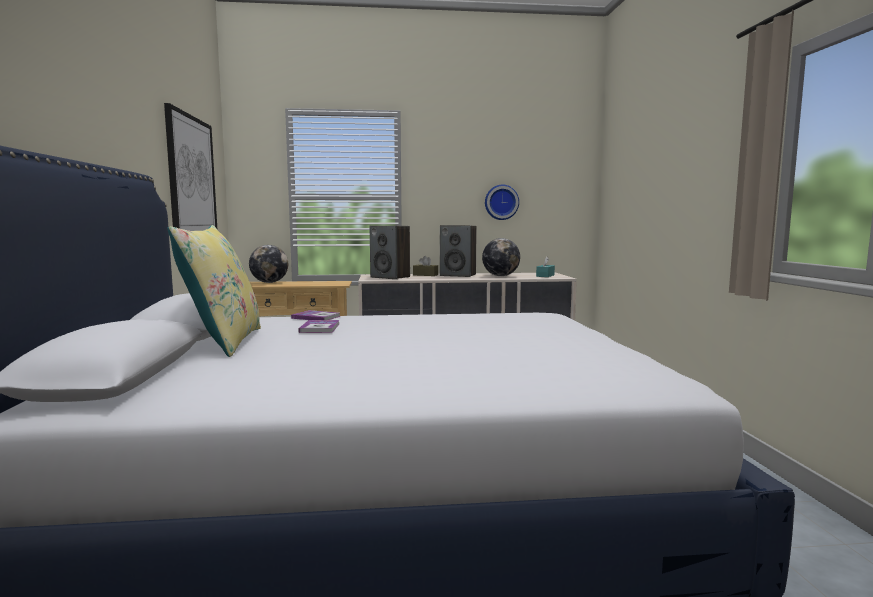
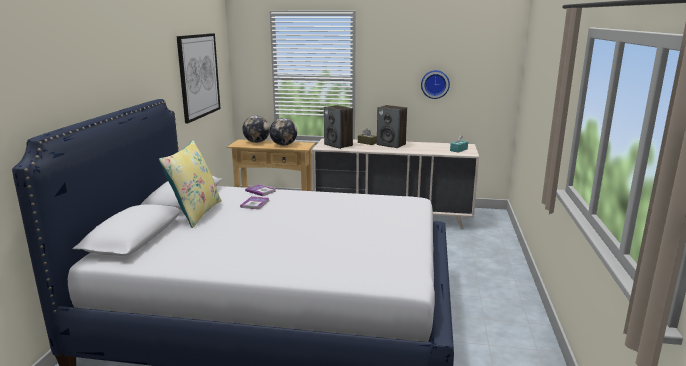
camera: 15 degrees right, 10 degrees up
globe [482,238,520,276] -> globe moved to [270,118,297,146]

